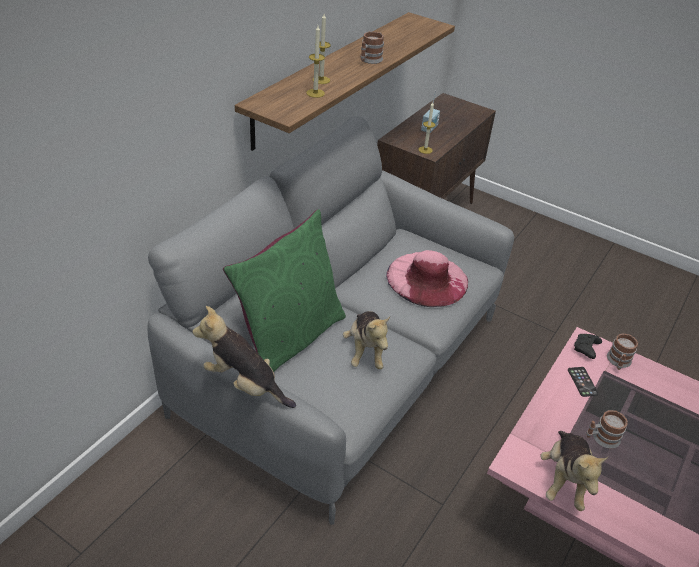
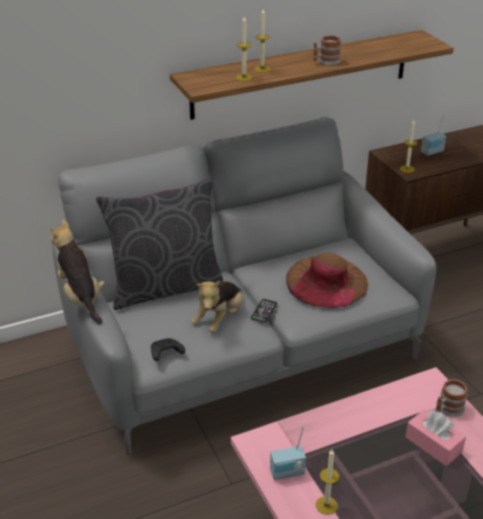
camera: 35 degrees right, 5 degrees down
green pillow [223,209,346,372] -> grey pillow [96,177,224,310]
pink hat [386,250,468,307] -> brown hat [286,253,368,308]
plush toy [541,431,608,511] -> radio [270,426,306,480]
phone [568,367,599,397] -> phone moved to [251,299,277,323]
black game controller [574,334,602,359] -> black game controller moved to [151,338,185,361]
mug [586,410,628,448] -> none
none -> candle [316,449,339,515]
none -> pink tissue box [406,409,466,466]

